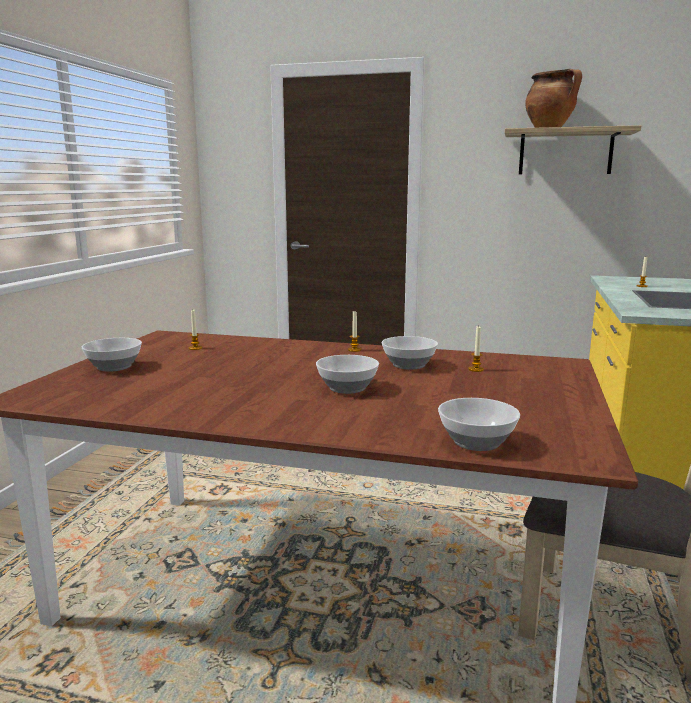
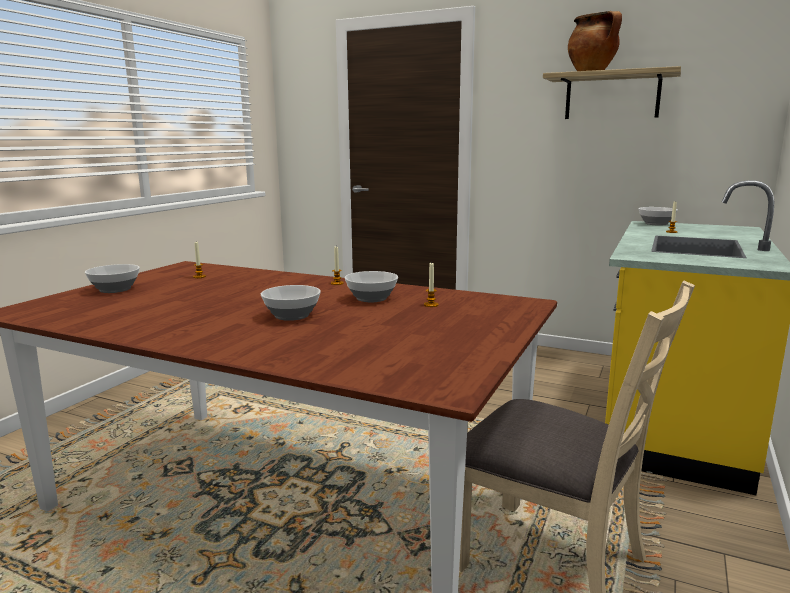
camera: 10 degrees right, 0 degrees up
bowl [438,398,520,451] -> bowl moved to [638,207,678,226]

